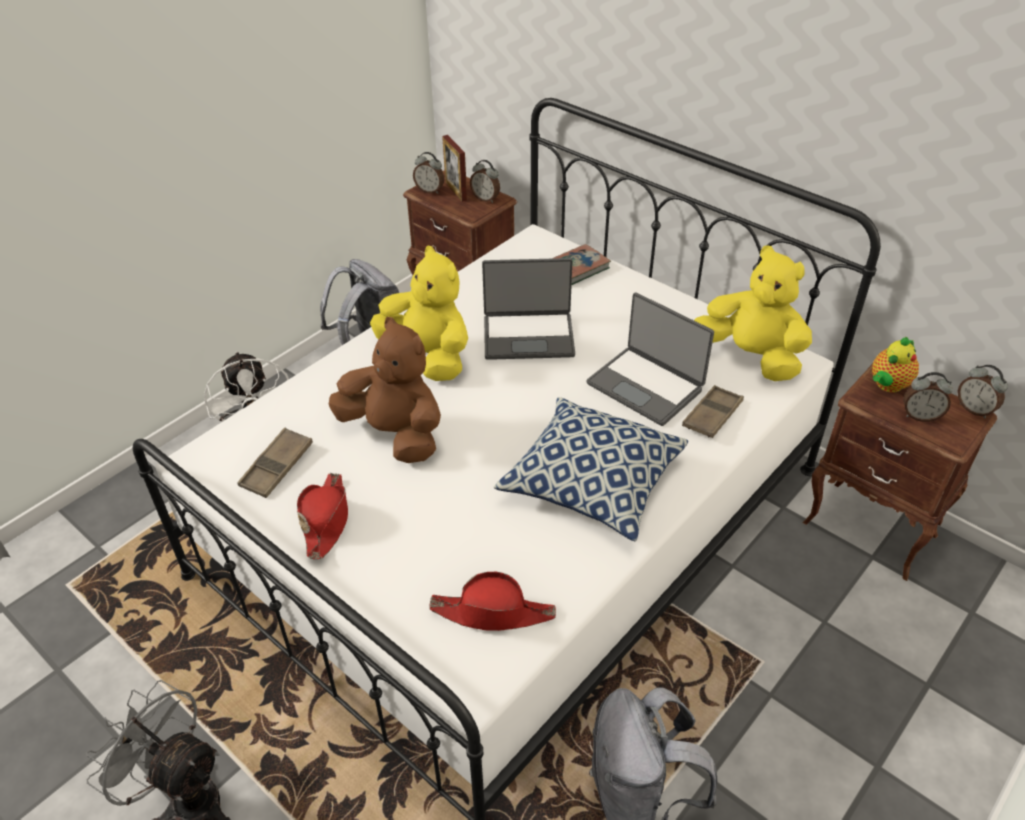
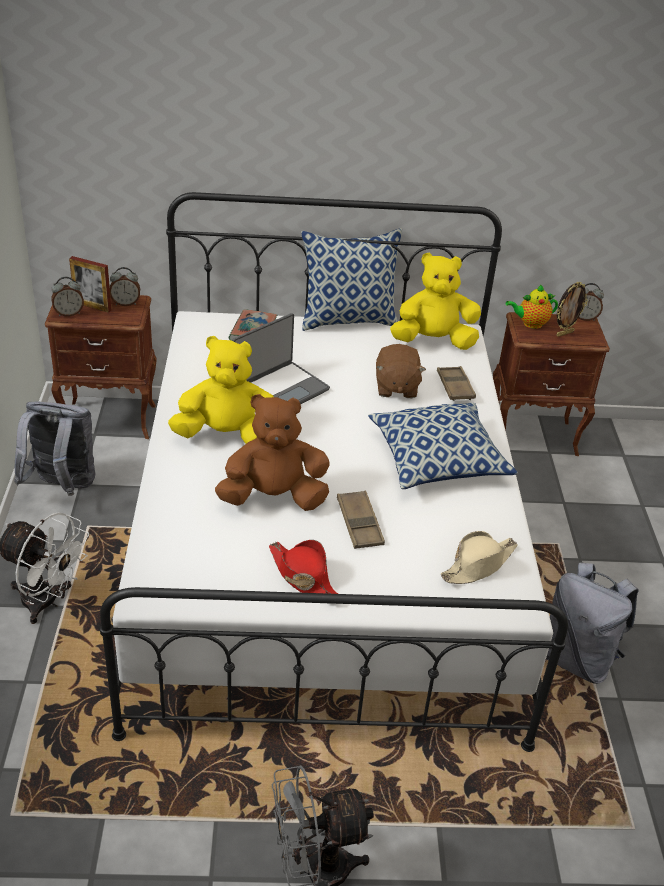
camera: 45 degrees left, 5 degrees down
brown tray [237,427,313,498] -> brown tray moved to [337,490,385,549]
red hat [429,572,556,631] -> beige hat [441,531,518,584]
laptop [586,293,714,426] -> brown plush toy [376,344,426,398]
teapot [872,337,919,392] -> teapot turned 75 degrees clockwise [506,284,558,329]
alarm clock [903,372,953,422] -> picture frame [556,282,588,337]
none -> pillow [301,228,402,331]

